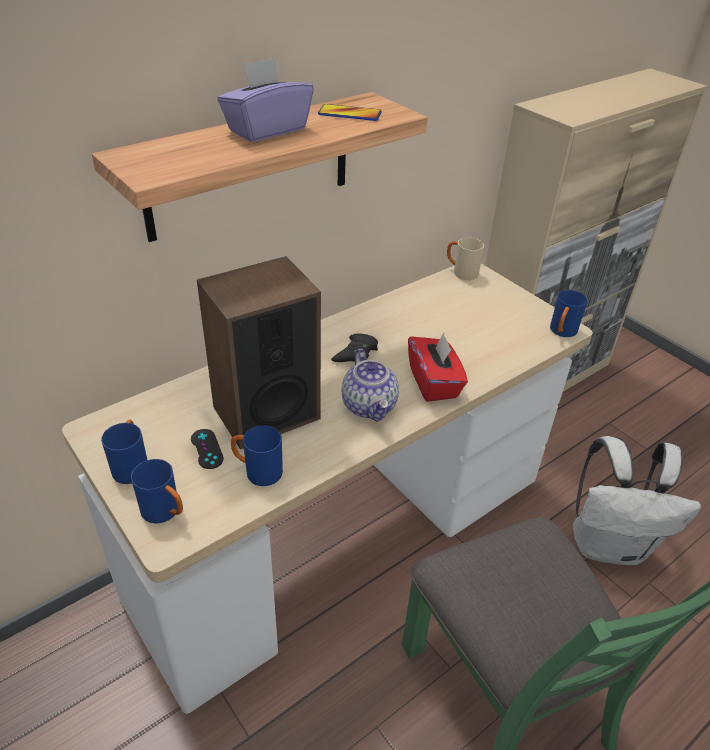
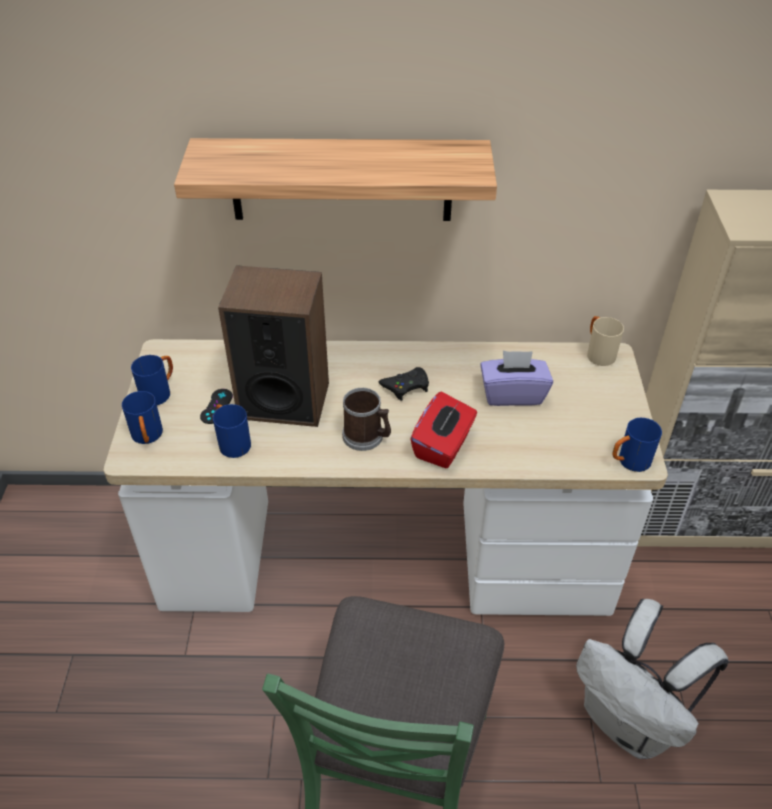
camera: 40 degrees right, 5 degrees up
purple tissue box [218,58,314,142] -> purple tissue box moved to [480,350,553,406]
phone [318,104,382,121] -> none
teapot [342,349,399,422] -> mug [342,388,391,451]

